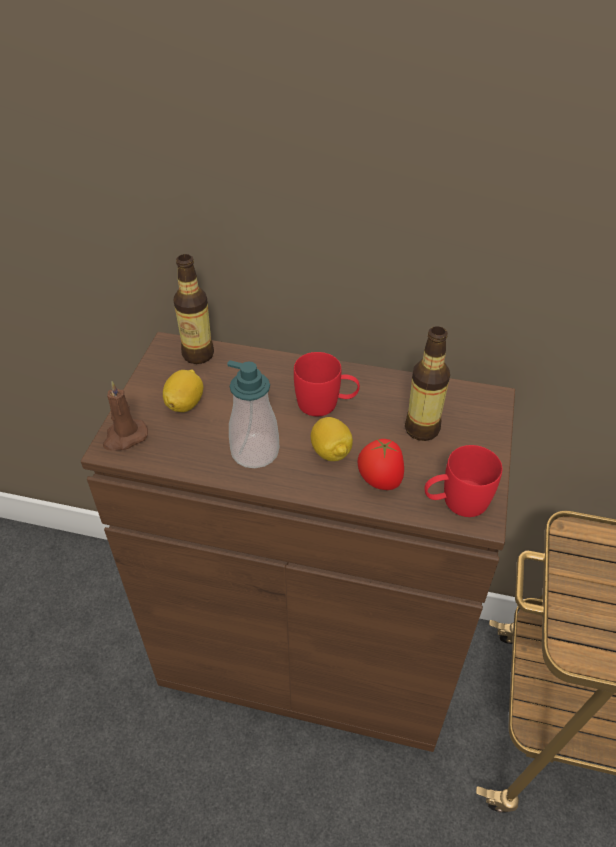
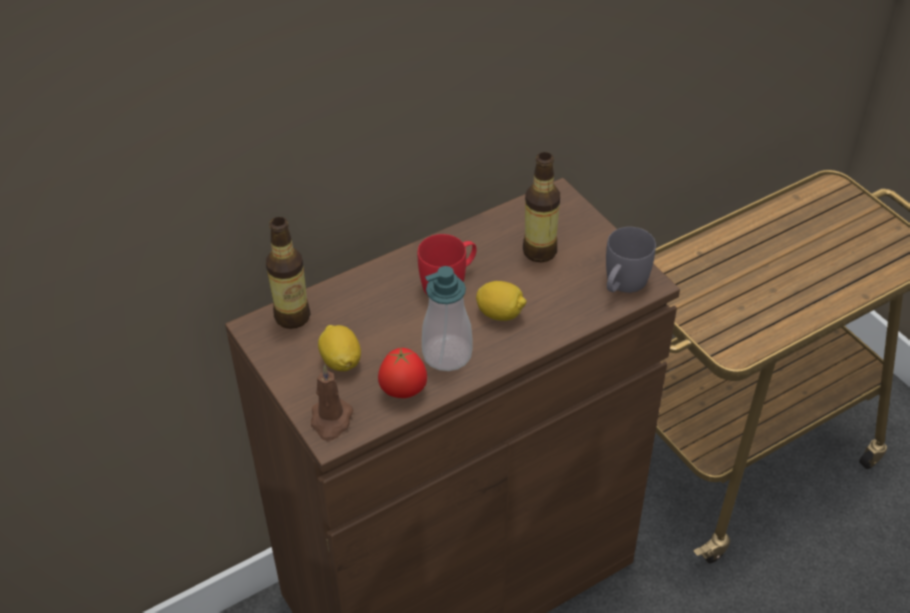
camera: 45 degrees left, 0 degrees up
tomato [358,439,404,490] -> tomato moved to [378,348,427,398]
red mug [424,445,502,517] -> grey mug [606,227,656,293]

